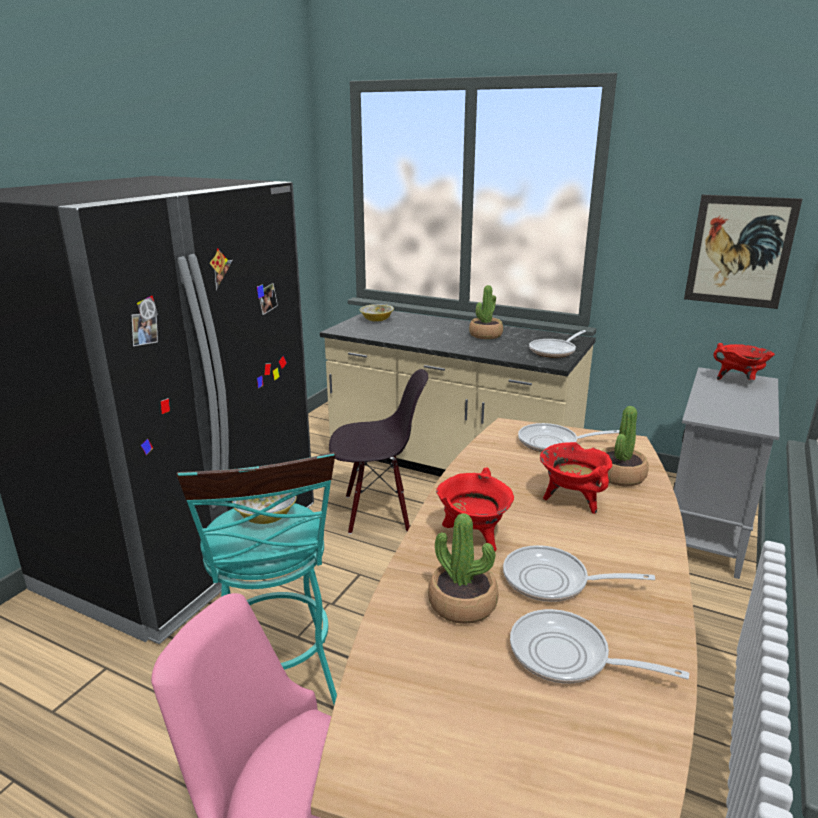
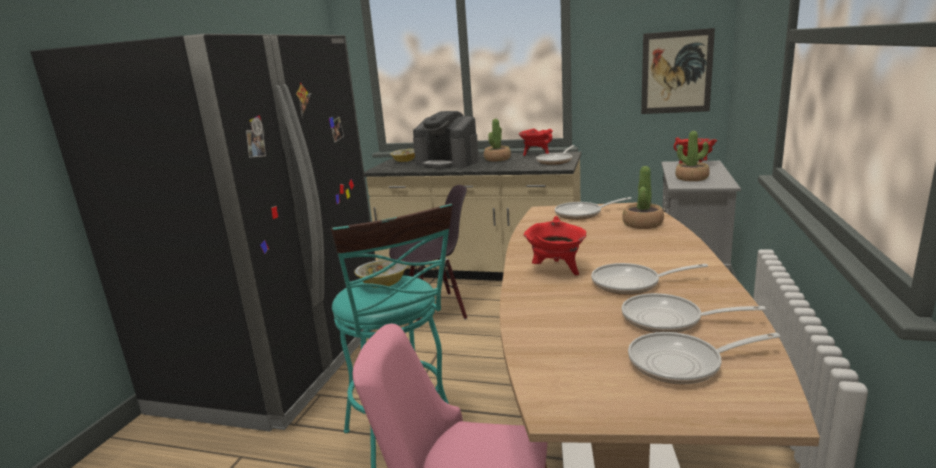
camera: 10 degrees left, 5 degrees down
potted plant [428,513,499,624] -> potted plant moved to [675,131,709,181]
red cooking pot [540,442,613,514] -> red cooking pot moved to [519,128,553,156]
none -> coffee machine [413,111,479,169]
none -> frying pan [628,332,781,385]

